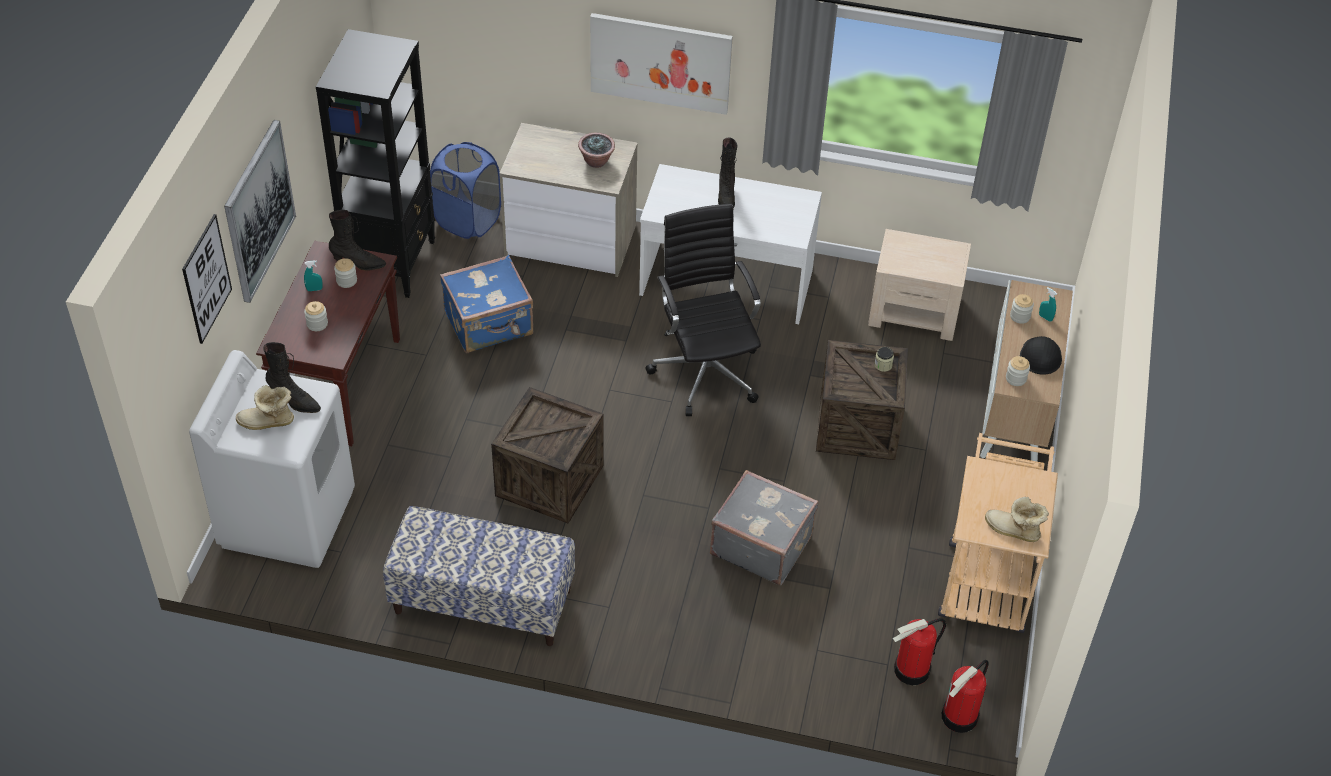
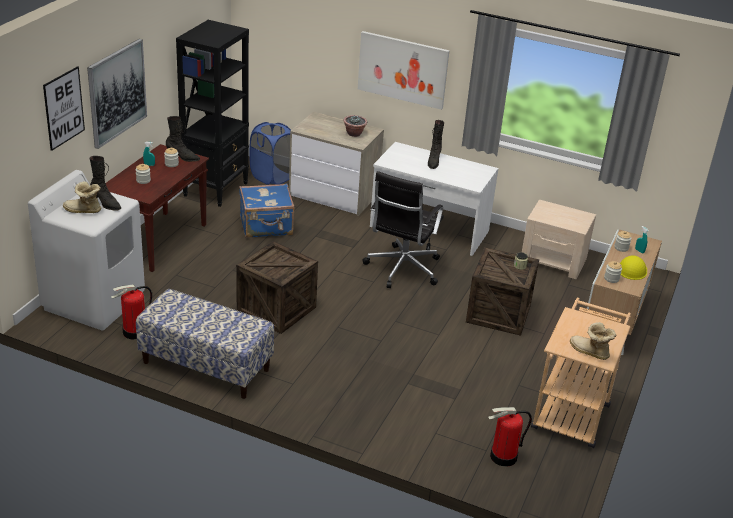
camera: 10 degrees right, 15 degrees down
black office chair [645,204,761,416] -> black office chair turned 150 degrees counterclockwise [362,171,444,288]
grey suitcase [710,470,818,585] -> none
fire extinguisher [942,660,989,733] -> fire extinguisher moved to [111,284,152,340]
black hard hat [1020,336,1062,375] -> yellow hard hat [620,256,647,280]

